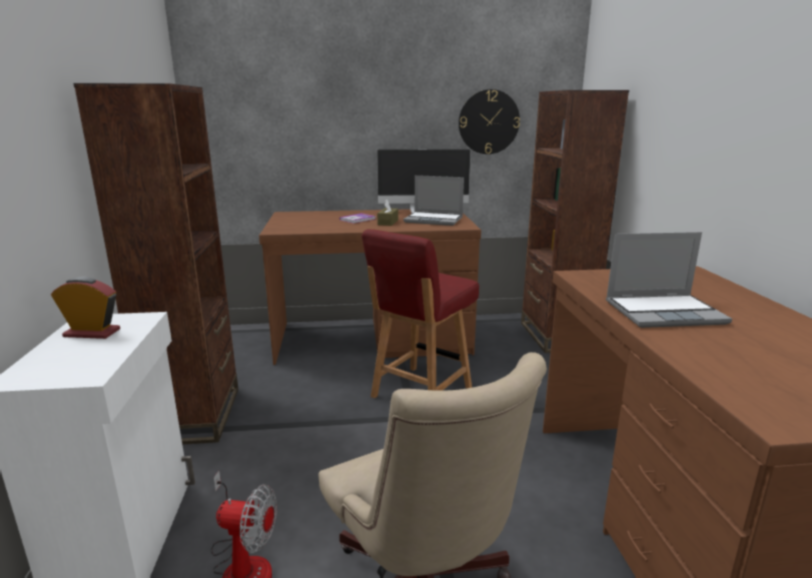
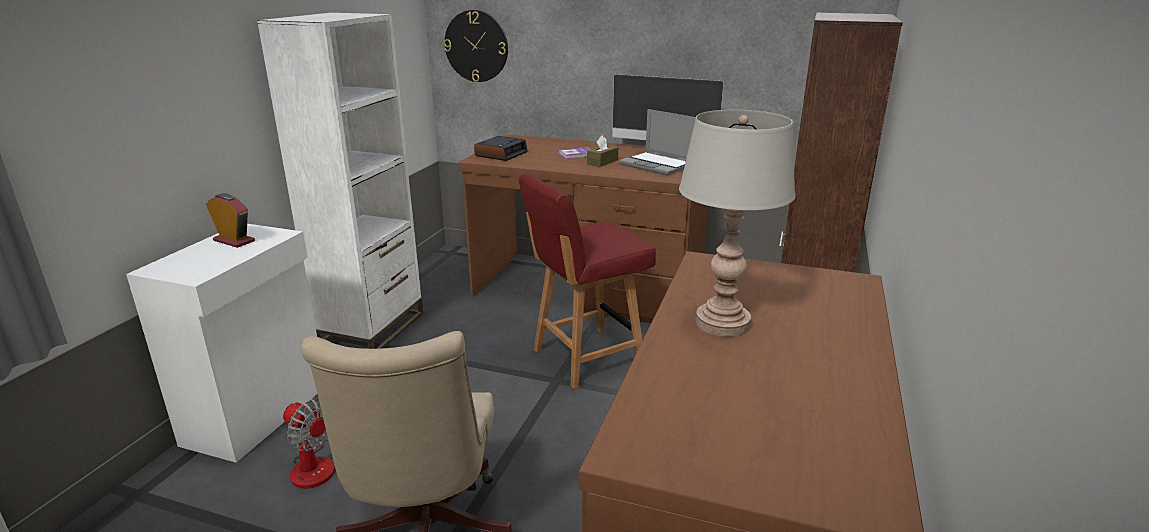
camera: 25 degrees right, 5 degrees up
brown bookcase [73,83,239,444] -> white bookcase [257,13,423,349]
wall clock [459,89,520,154] -> wall clock moved to [444,10,508,82]
laptop [606,232,732,328] -> grey table lamp [679,110,795,337]
none -> alarm clock [474,136,528,161]

